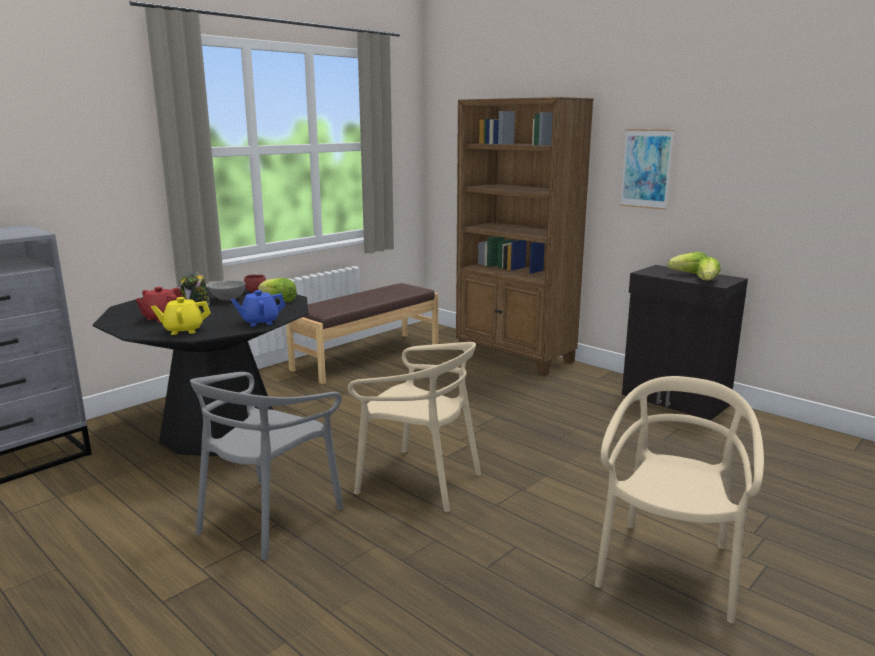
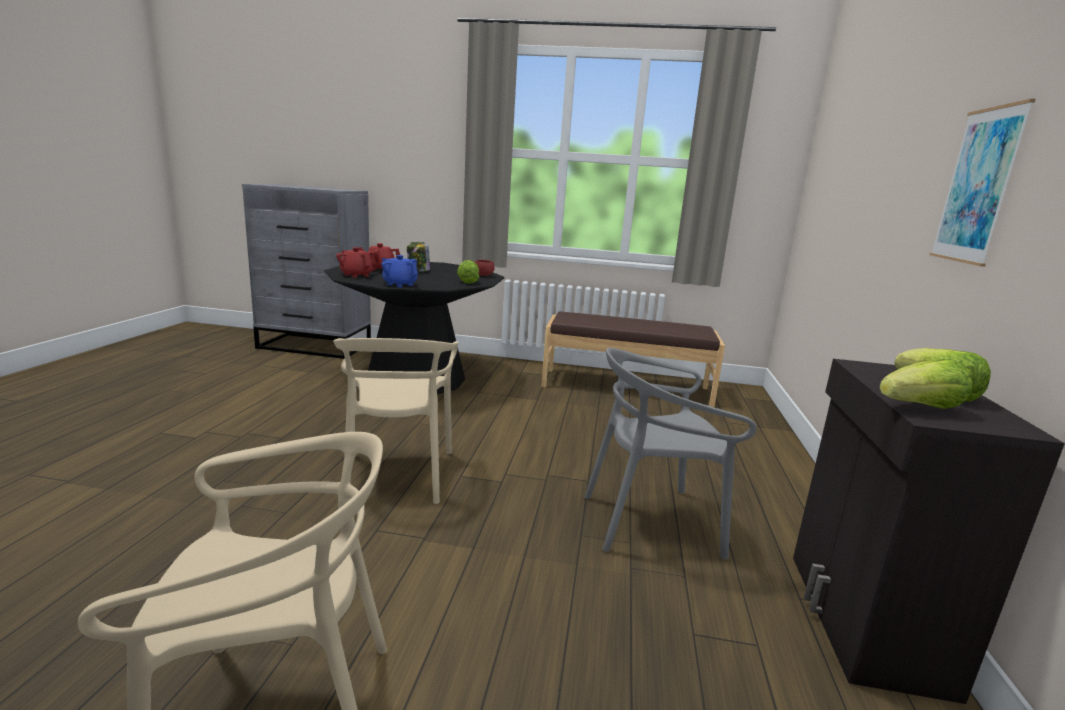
camera: 55 degrees right, 0 degrees up
yellow teapot [151,297,211,335] -> red teapot [336,247,375,278]
grey chair [190,372,344,560] -> grey chair moved to [585,348,757,559]
grey bowl [208,280,245,301] -> none
brown bookcase [456,97,594,376] -> none

